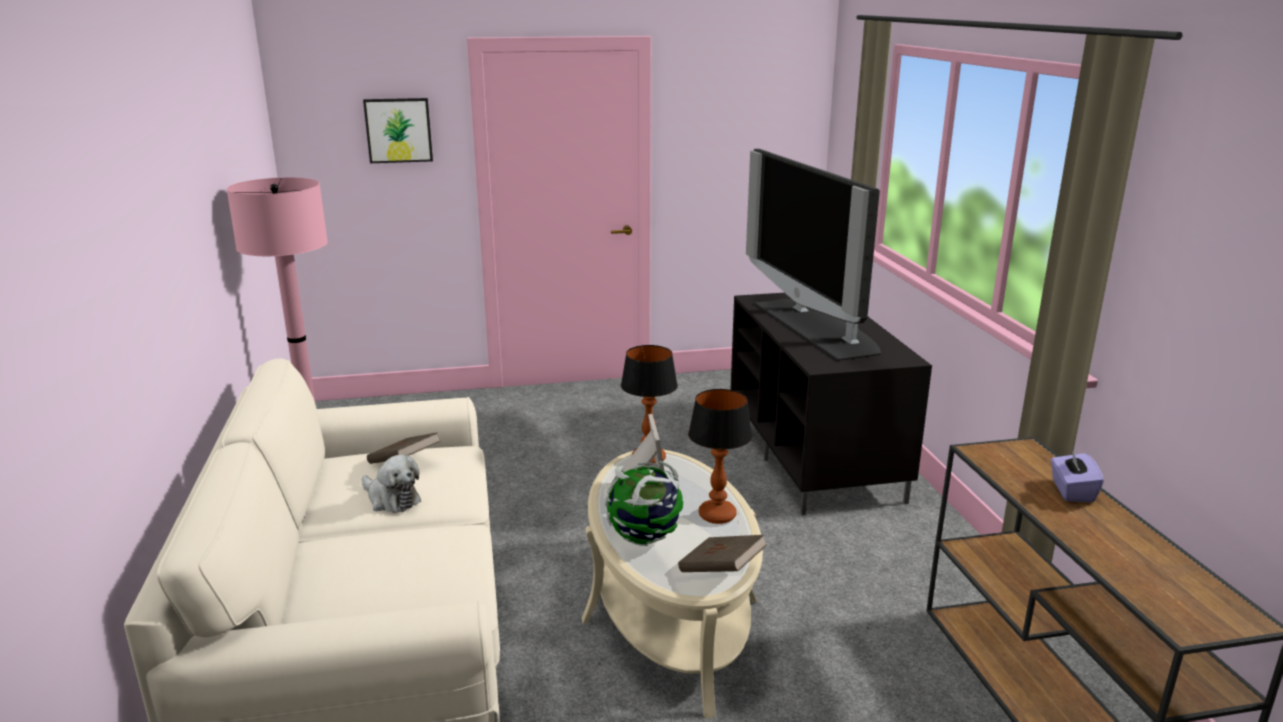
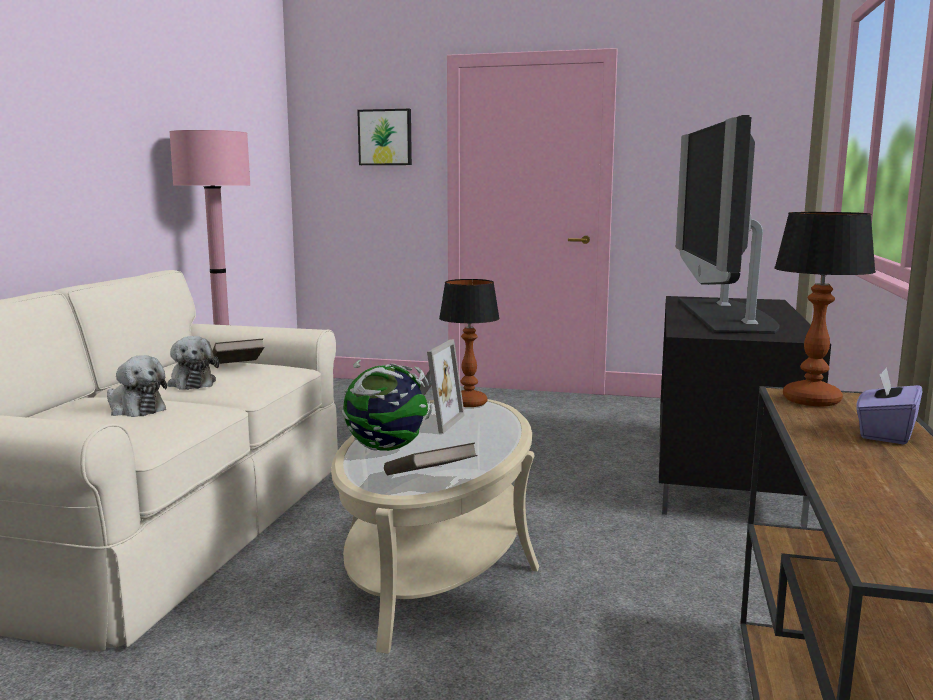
camera: 25 degrees right, 10 degrees down
table lamp [688,389,752,524] -> table lamp moved to [774,212,876,407]
none -> plush toy [107,355,167,417]

